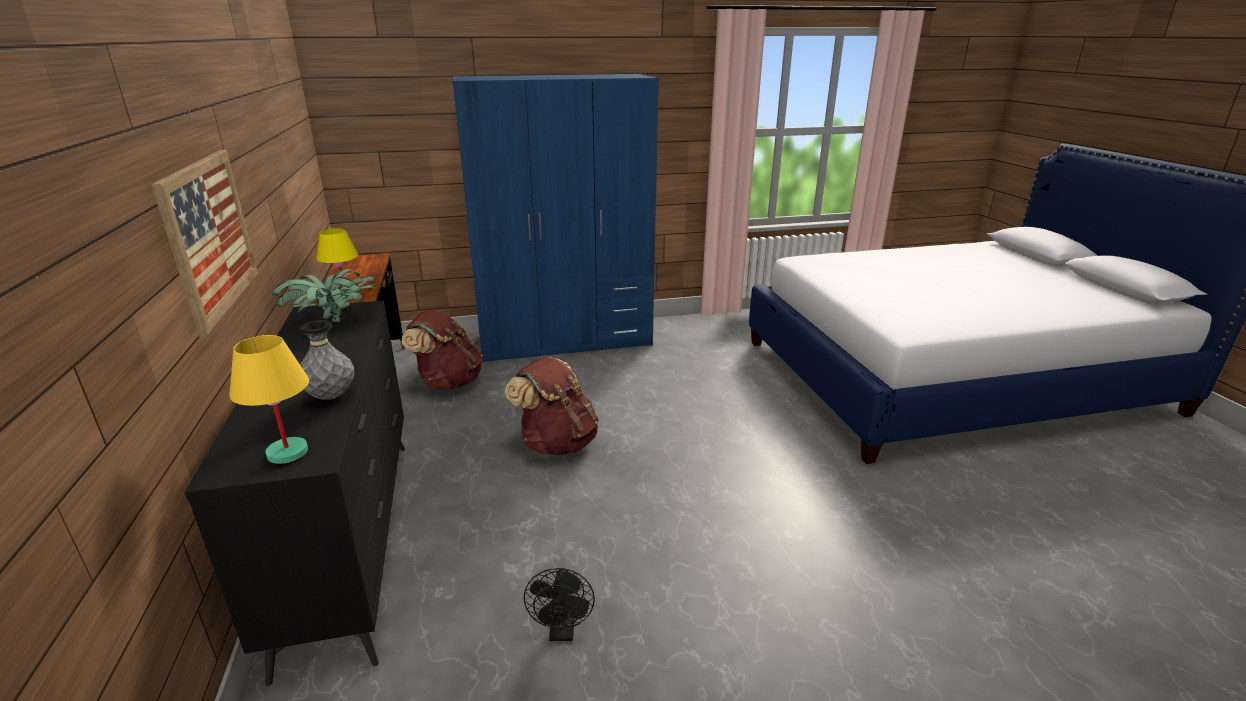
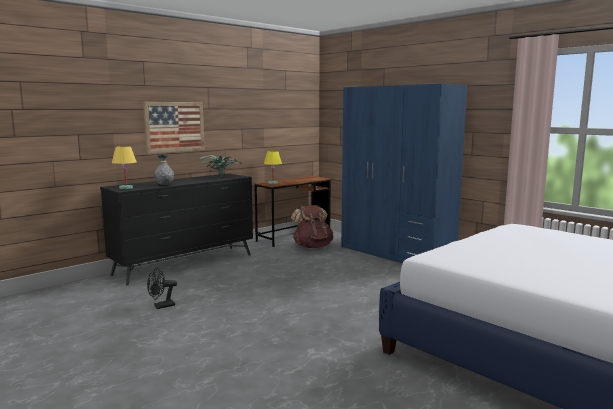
camera: 60 degrees right, 15 degrees down
brown backpack [505,357,599,455] -> none

